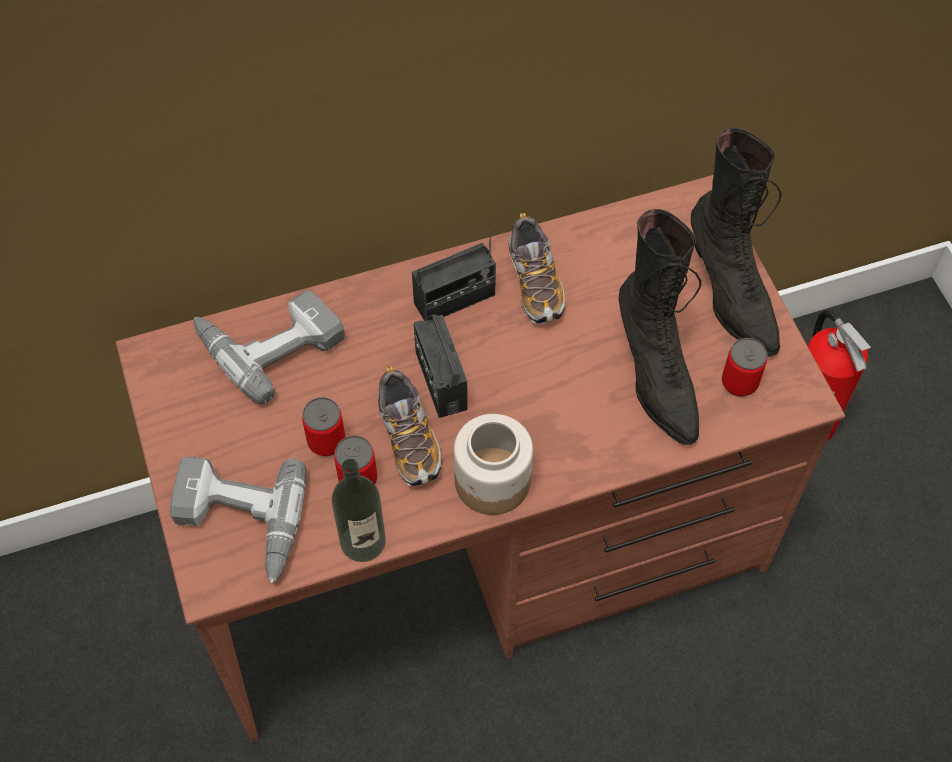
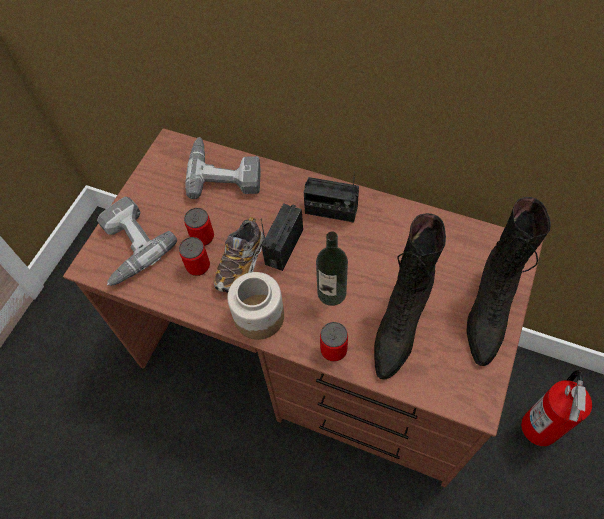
camera: 45 degrees right, 0 degrees up
bottle [332,459,386,562] -> bottle moved to [316,232,348,306]
shoe [508,213,565,324] -> none
can [722,338,768,397] -> can moved to [320,322,348,361]

